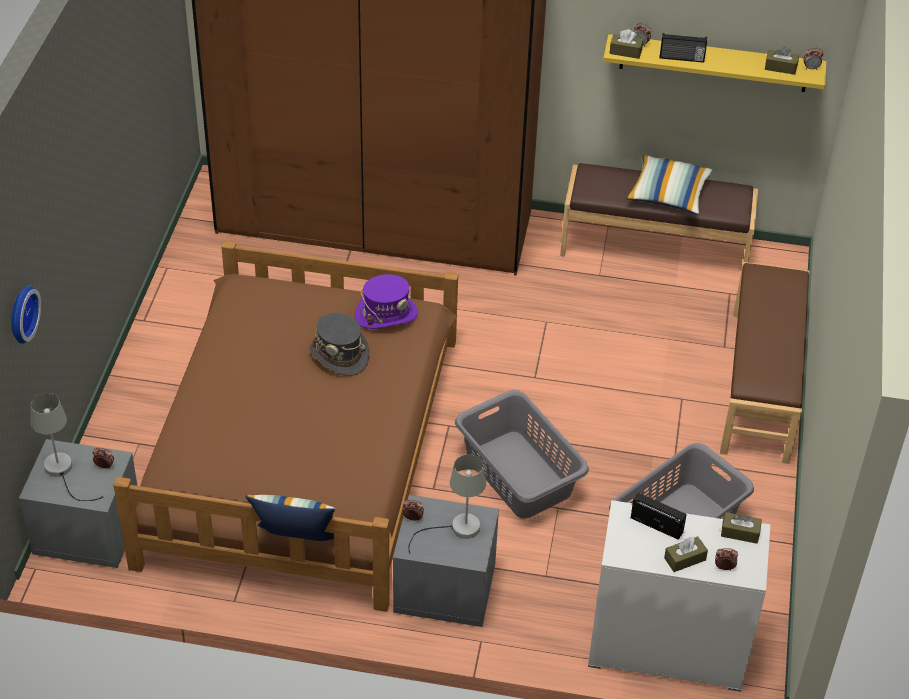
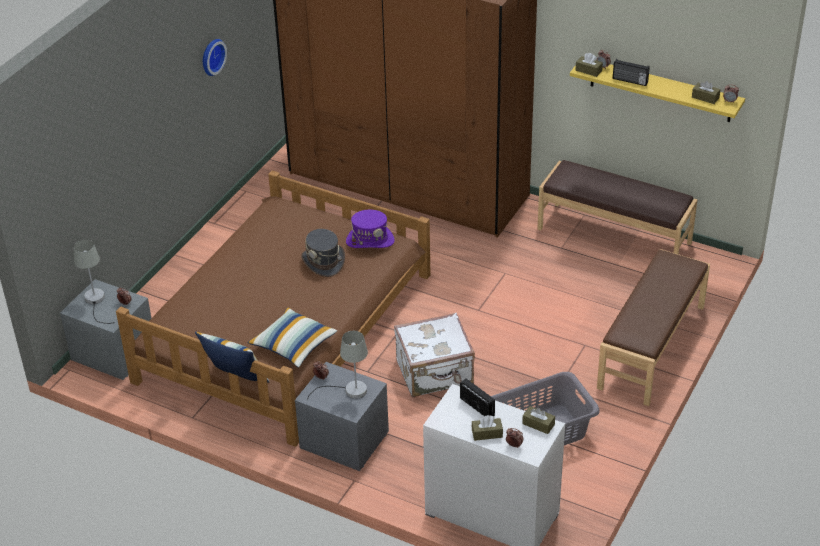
camera: 20 degrees right, 5 degrees down
wall clock [11,286,41,344] -> wall clock moved to [203,39,227,76]
grey laundry basket [455,390,589,519] -> white suitcase [394,313,475,397]
pillow [626,155,713,214] -> pillow moved to [248,307,337,368]

